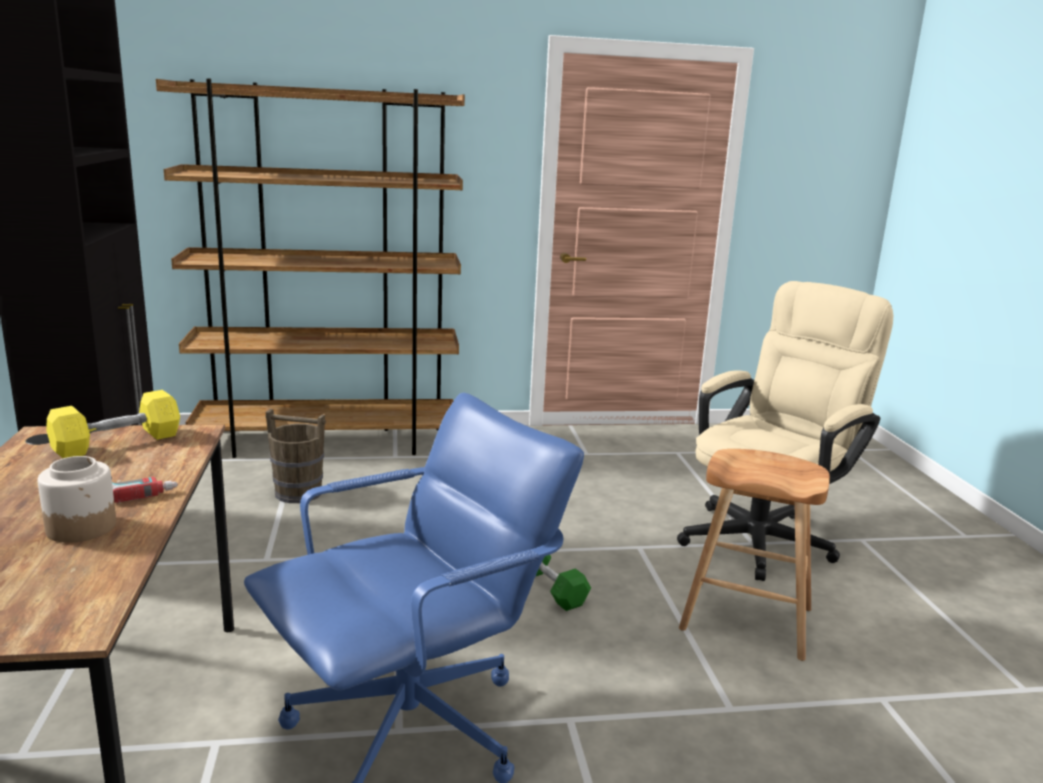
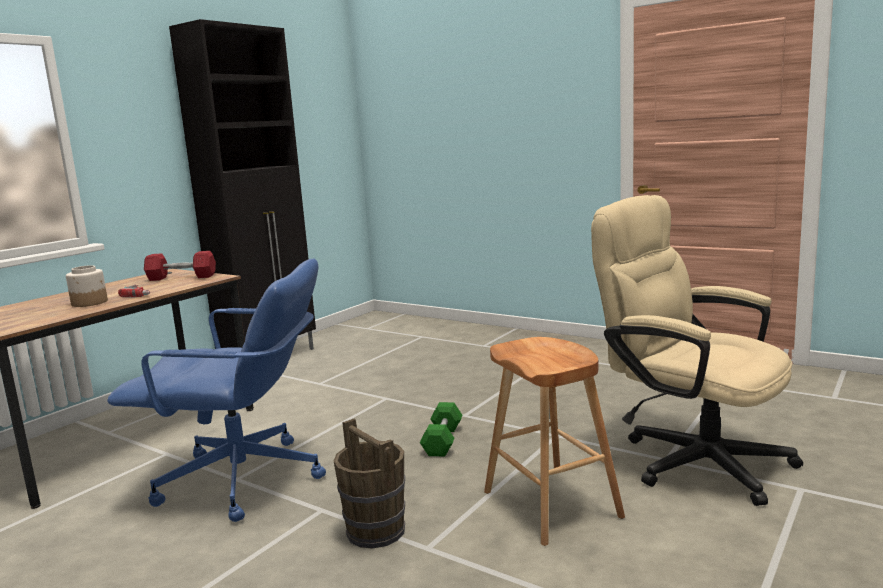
camera: 45 degrees right, 5 degrees down
yellow dumbbell [46,390,180,458] -> red dumbbell [144,251,216,281]
brown bookcase [156,78,465,458] -> none
brown bucket [265,409,326,503] -> brown bucket moved to [334,418,405,549]
beige office chair [677,281,893,581] -> beige office chair turned 135 degrees counterclockwise [591,195,803,506]

